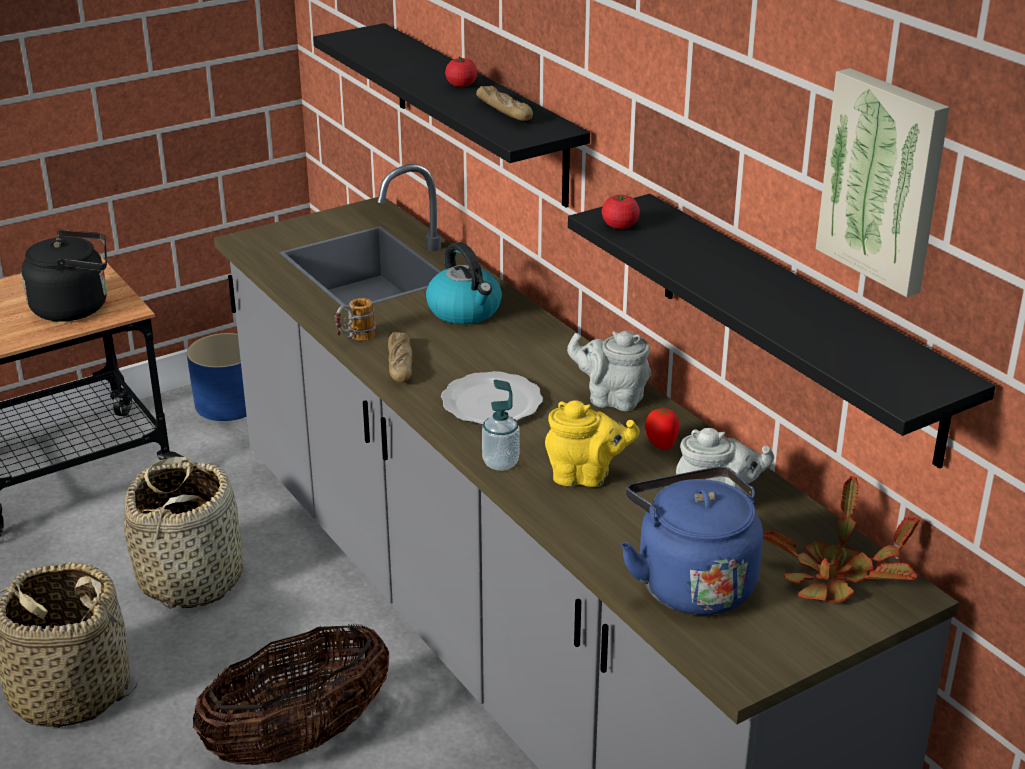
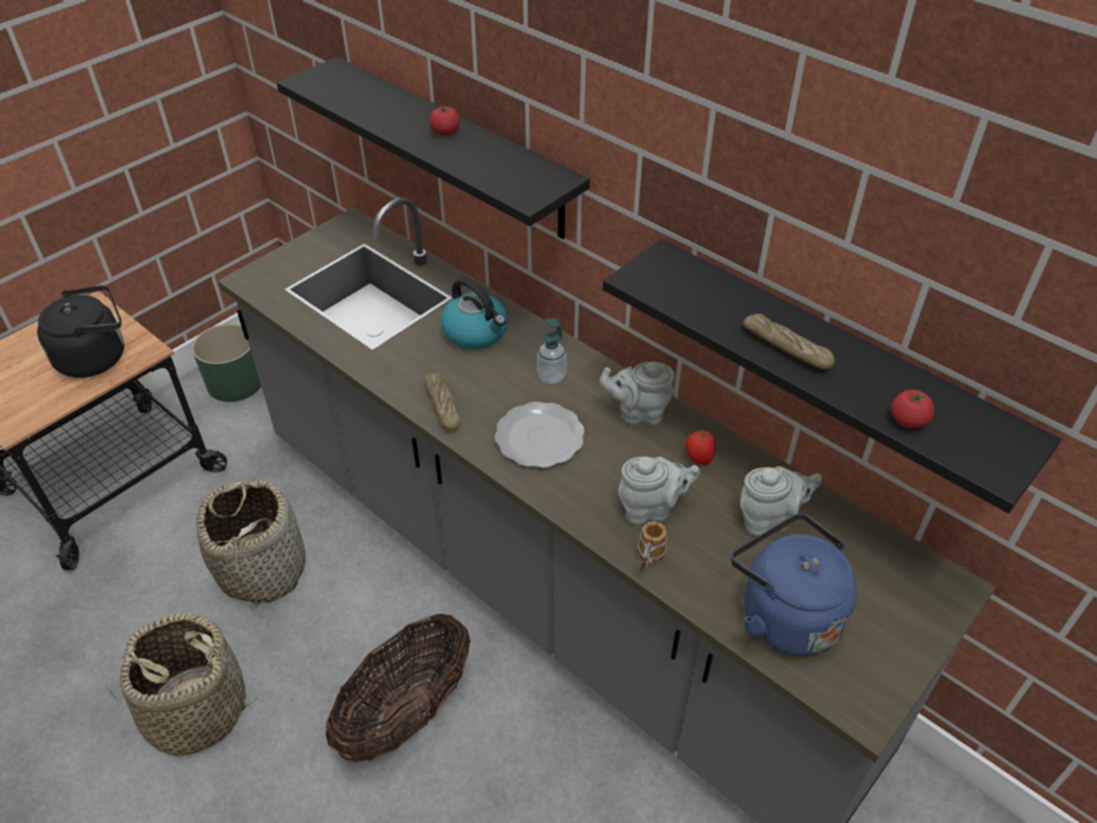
camera: 15 degrees left, 15 degrees up
blue planter [187,333,247,421] -> green planter [192,324,261,402]
mug [335,298,376,341] -> mug moved to [638,521,667,572]
bread [476,86,533,121] -> bread moved to [743,314,835,369]
soap dispenser [482,379,520,471] -> soap dispenser moved to [537,319,567,384]
yellow teapot [545,400,640,487] -> grey teapot [618,456,700,525]
tomato [602,194,640,229] -> tomato moved to [892,390,934,428]
potted plant [763,476,920,603] -> none
picture [816,68,950,297] -> none

